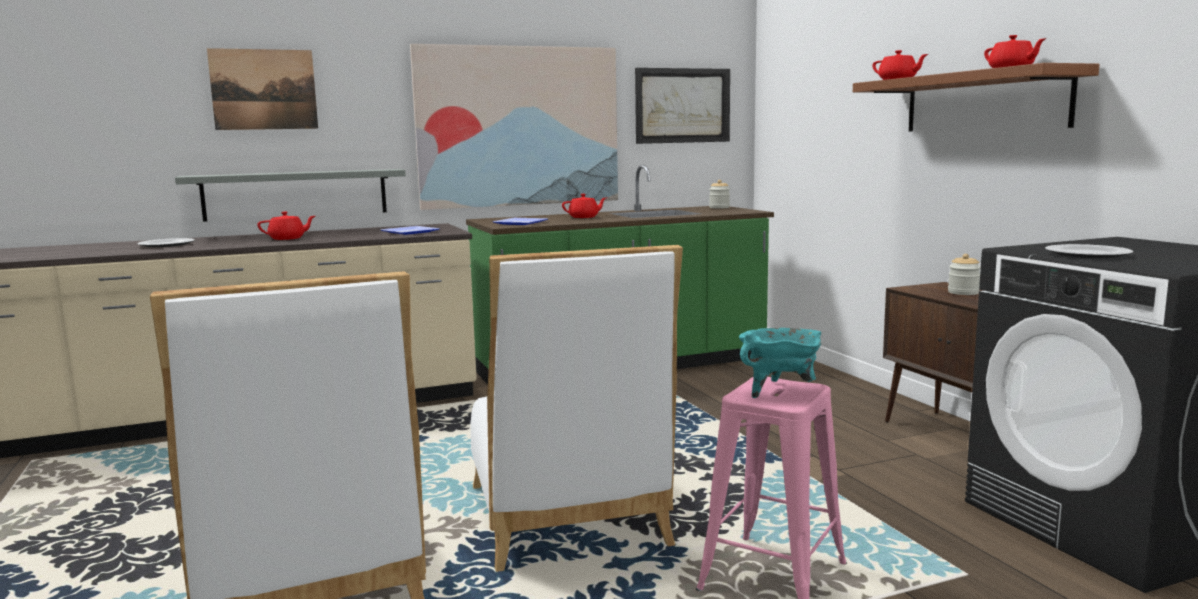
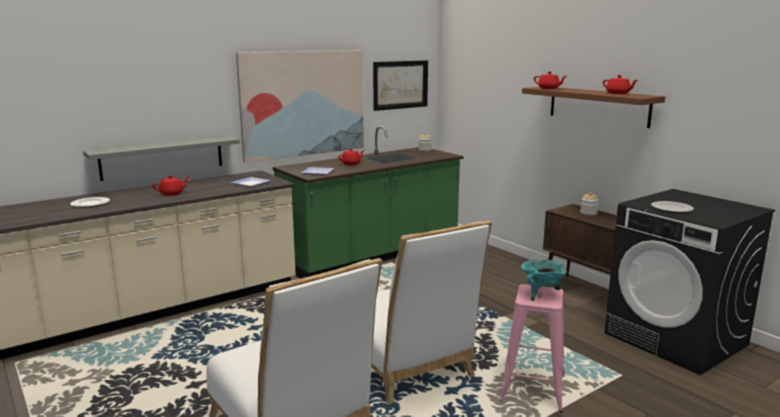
camera: 15 degrees left, 5 degrees up
picture [207,48,318,130] -> none

